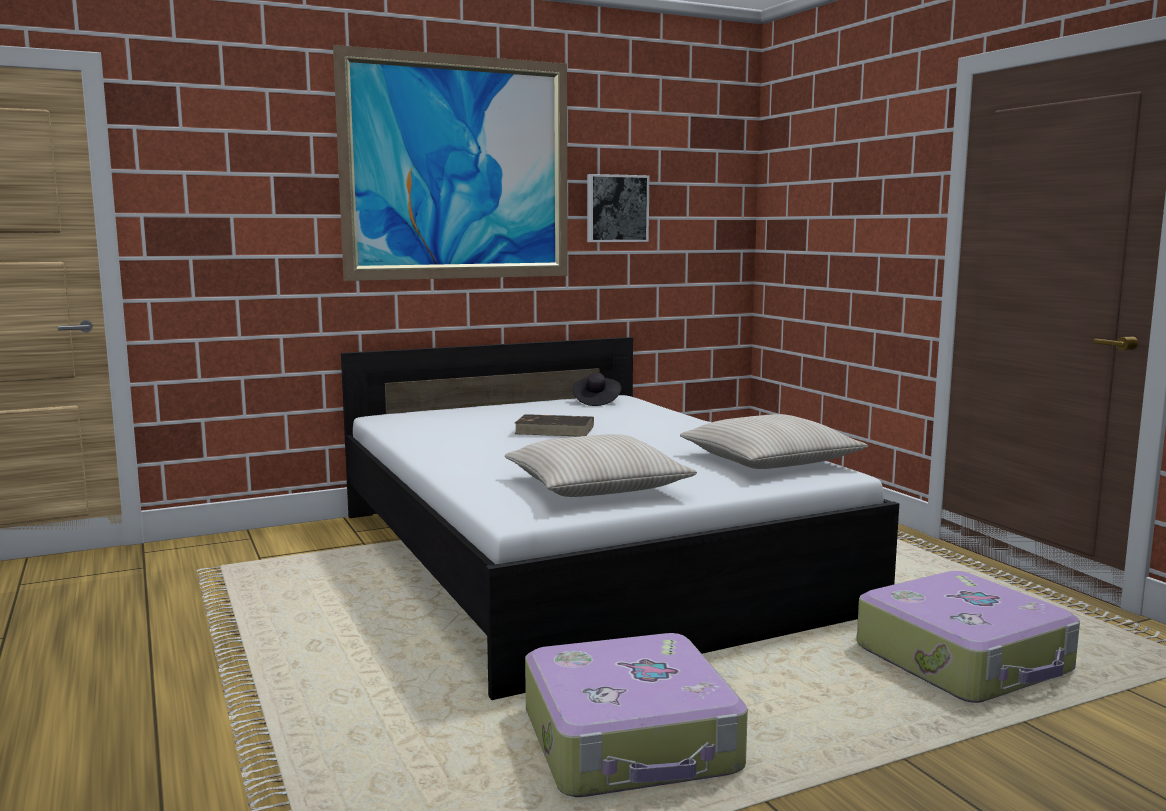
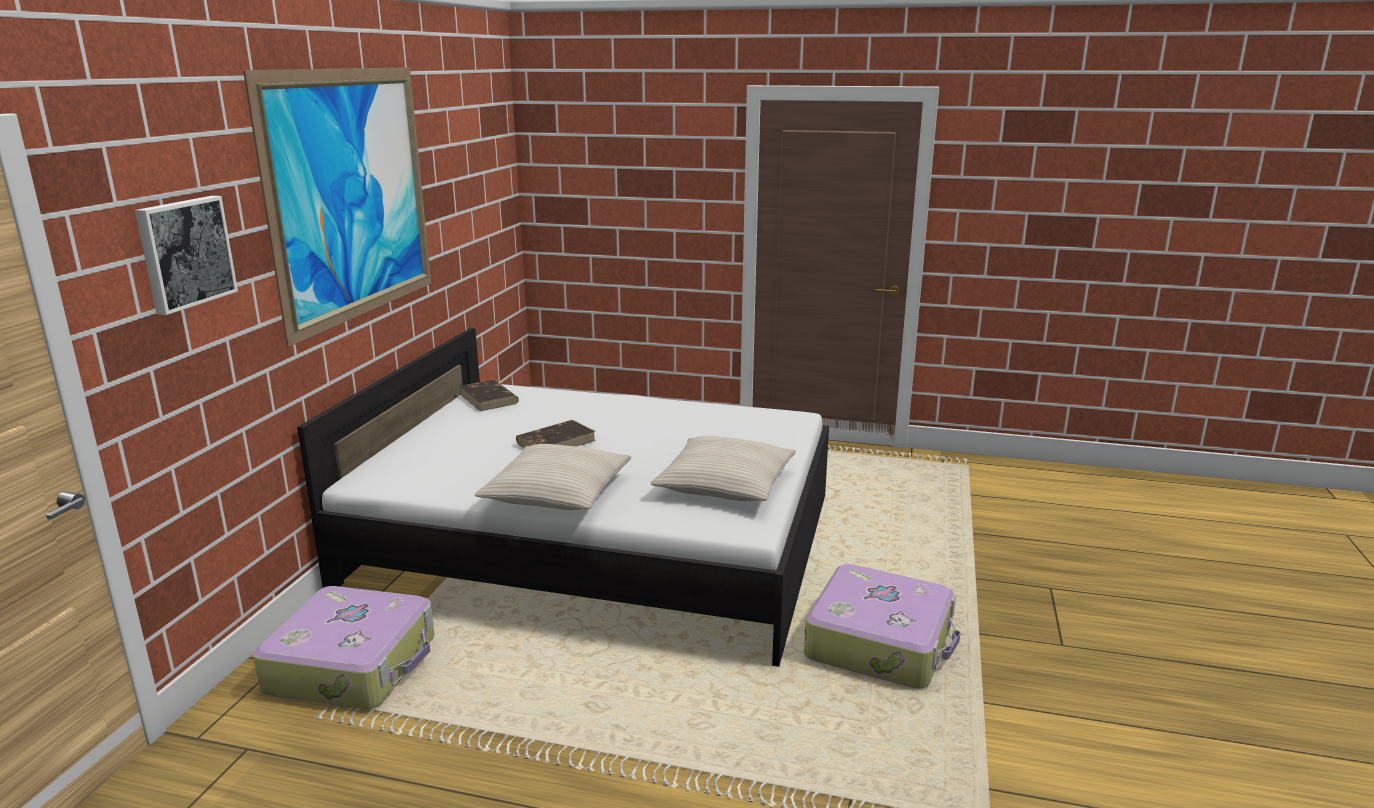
camera: 50 degrees left, 10 degrees up
black hat [572,373,621,406] -> brown book [460,380,519,411]
picture [587,174,649,242] -> picture moved to [135,196,238,315]
beige pillow [680,414,868,469] -> beige pillow moved to [475,444,631,510]
suitcase [857,571,1080,703] -> suitcase moved to [253,586,434,709]

